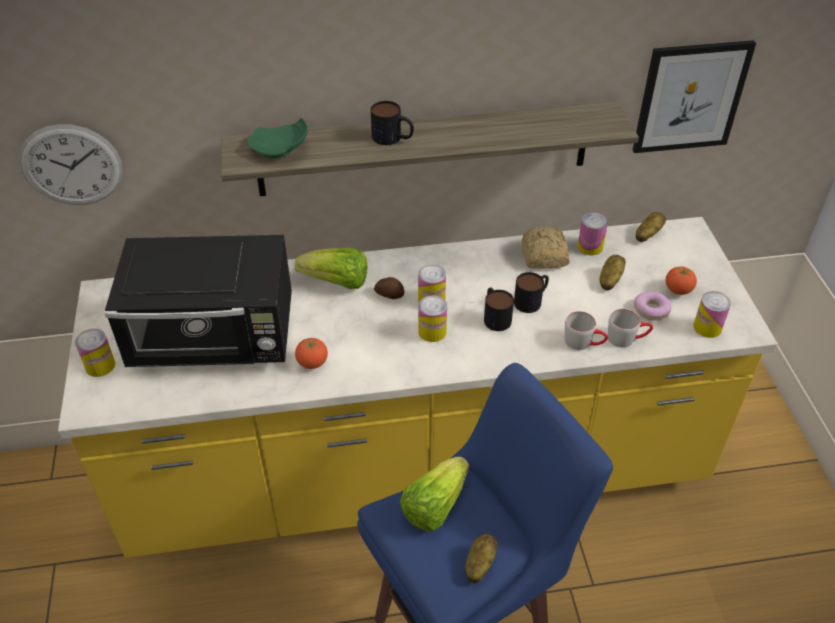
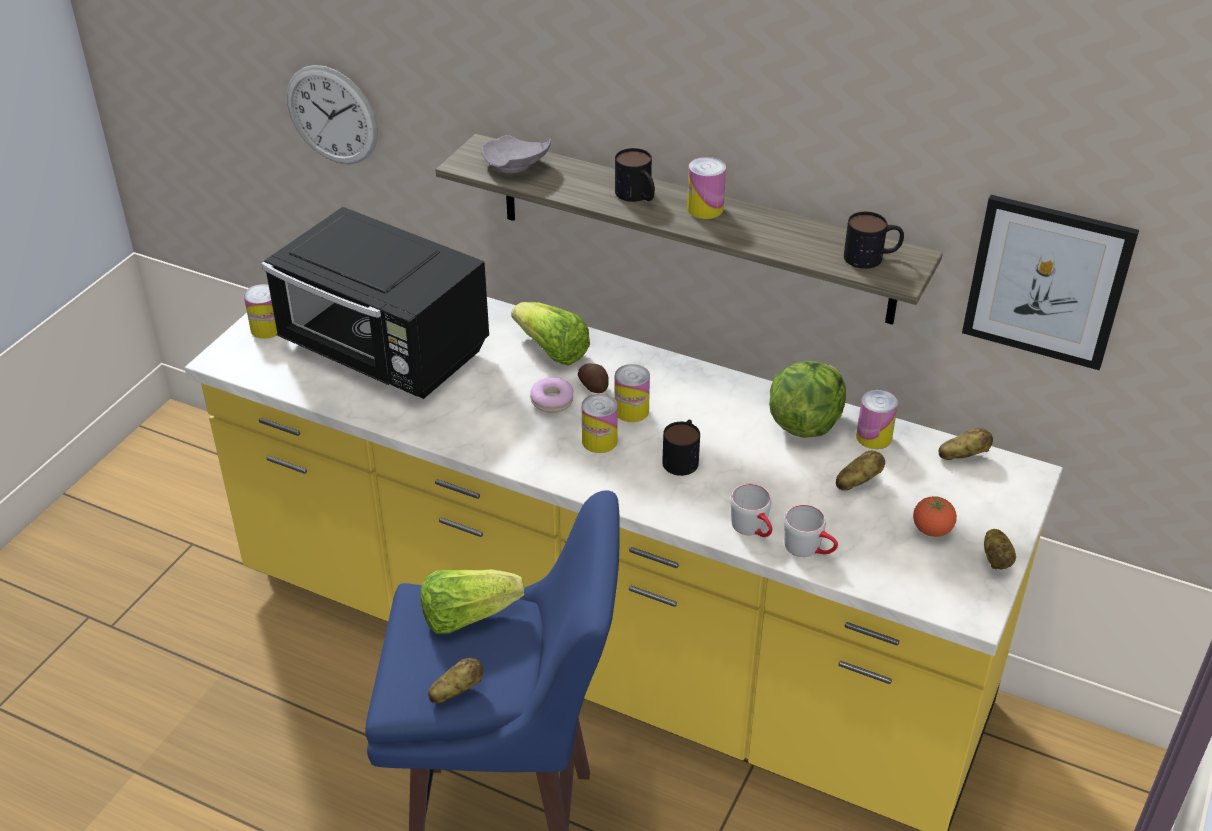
camera: 35 degrees right, 5 degrees down
green plate [247,118,308,158] -> grey plate [481,135,551,173]
tomato [295,338,328,369] -> none
mug [514,272,549,313] -> mug moved to [844,212,904,269]
bread [522,226,570,269] -> lettuce [769,361,846,438]
donut [634,291,672,321] -> donut moved to [530,377,573,413]
can [693,291,731,338] -> can moved to [687,157,726,219]
none -> potato [984,529,1016,570]

